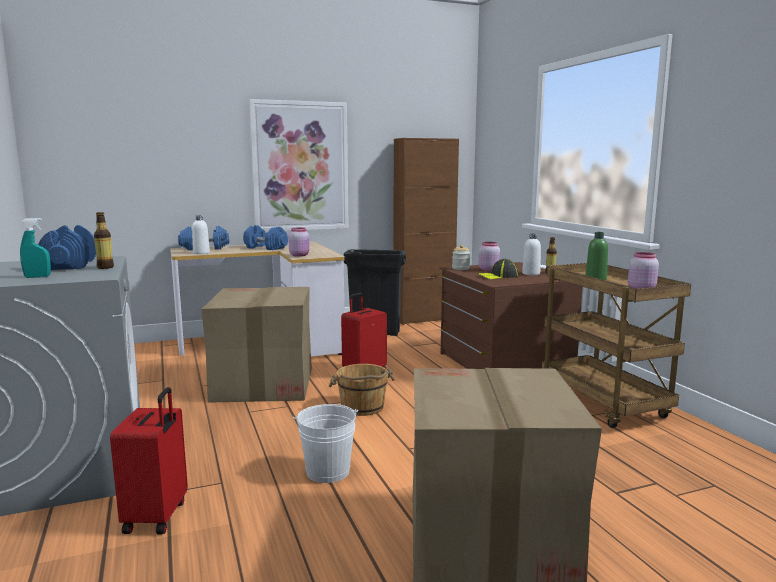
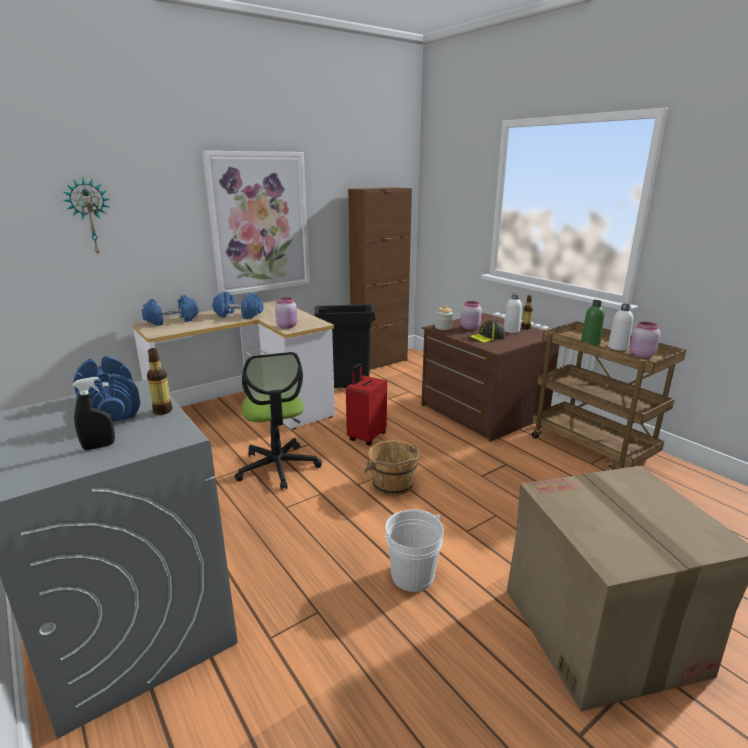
camera: 15 degrees left, 10 degrees up
turquoise spray bottle [20,218,51,278] -> black spray bottle [73,377,115,450]
red suitcase [110,387,188,535] -> none
white bottle [192,215,210,254] -> white bottle moved to [608,304,633,351]
cardboard box [201,287,312,403] -> office chair [234,352,322,490]
none -> wall clock [63,178,109,254]

